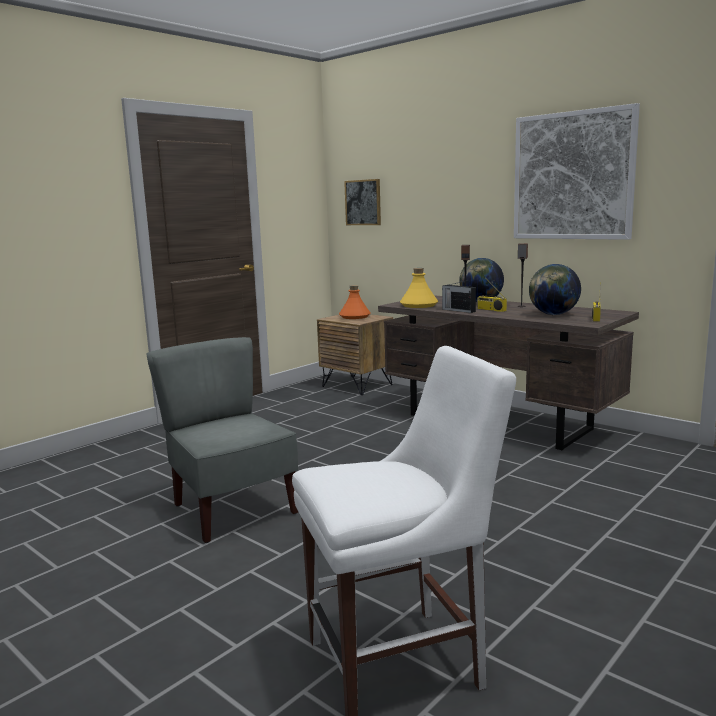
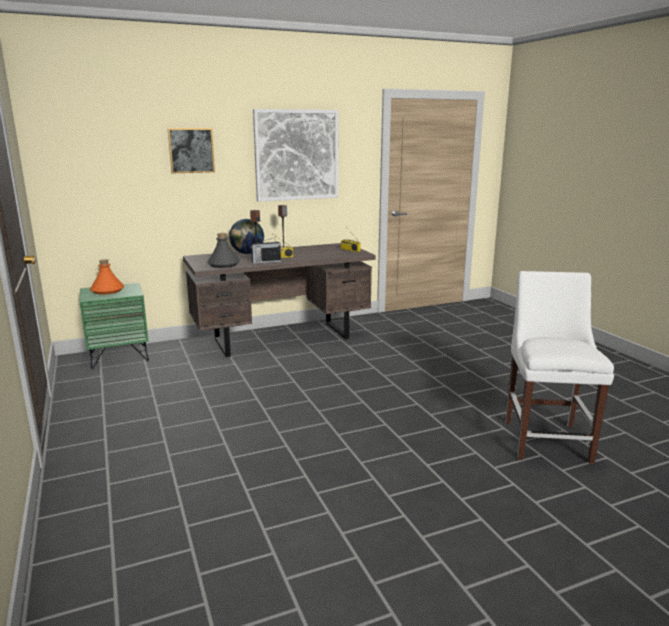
camera: 65 degrees left, 5 degrees up
grey chair [146,337,298,543] -> none
brown nightstand [317,314,393,395] -> green nightstand [80,283,149,369]
picture [344,179,381,225] -> picture moved to [168,128,215,174]
yellow bottle [400,268,438,308] -> grey bottle [207,233,240,268]
globe [529,264,581,315] -> none

